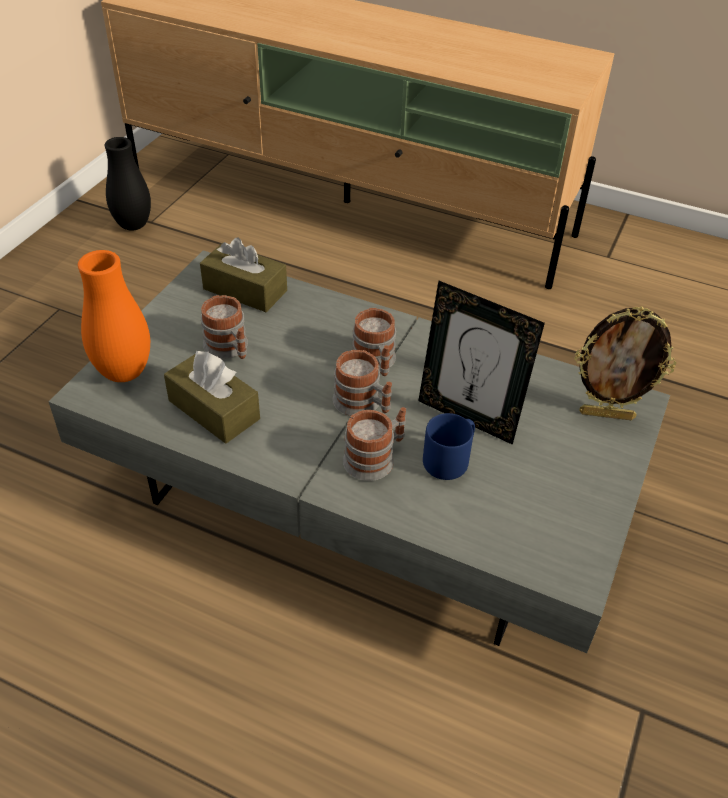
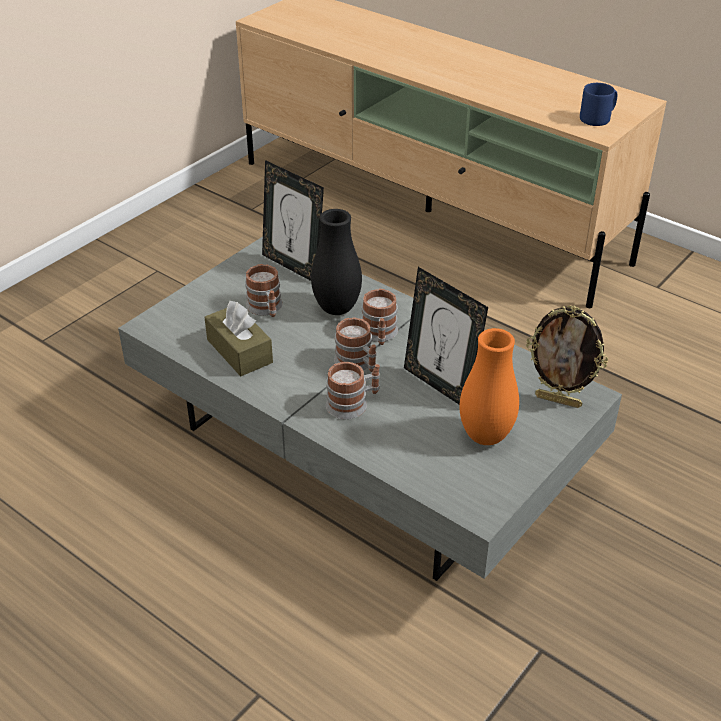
camera: 15 degrees right, 5 degrees down
orange vase [78,250,150,382] -> orange vase moved to [460,328,519,445]
black vase [104,137,151,231] -> black vase moved to [311,209,362,315]
brown tissue box [200,238,287,312] -> picture frame [262,160,324,281]
blue mug [423,413,475,480] -> blue mug moved to [580,83,618,126]

